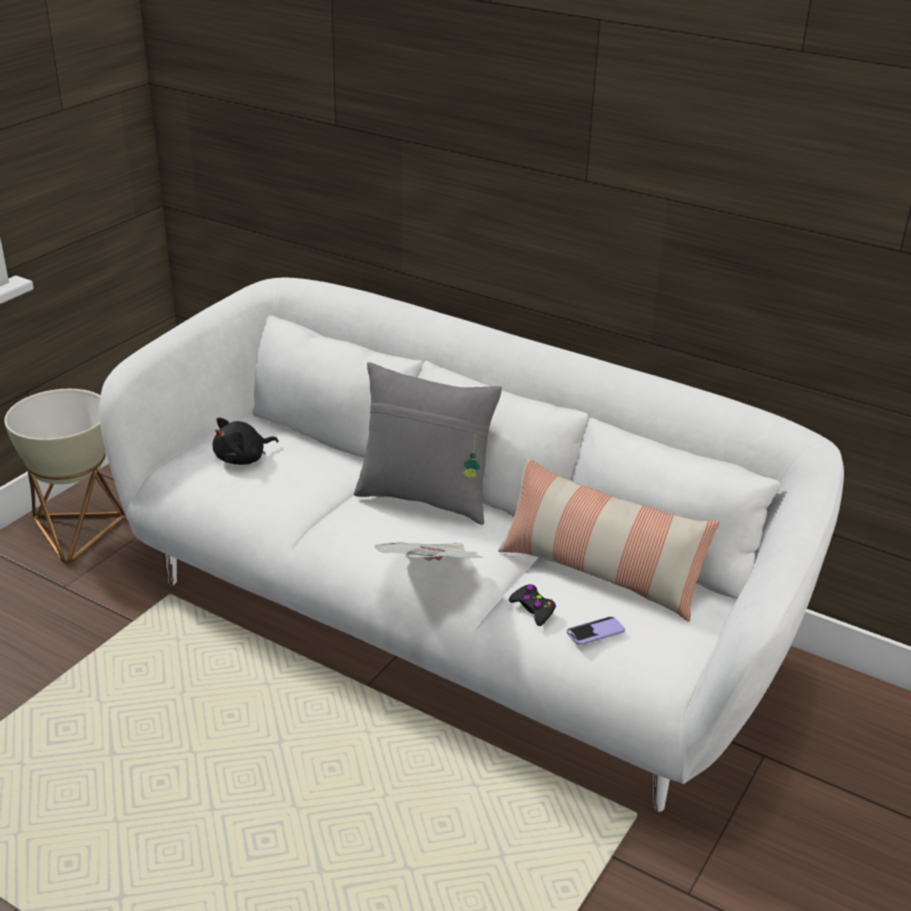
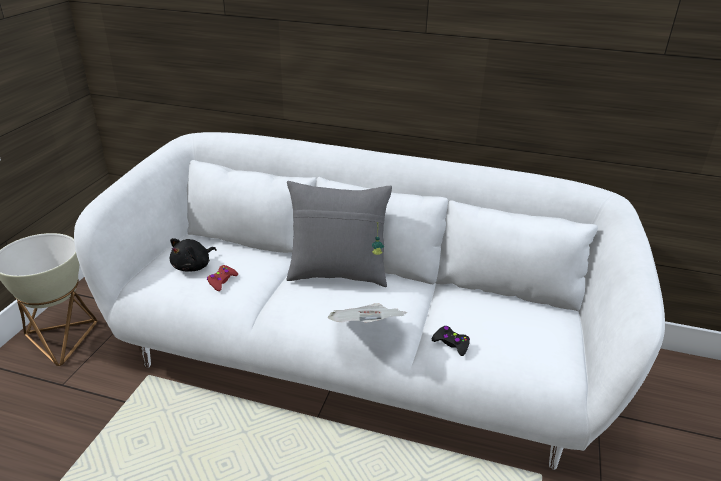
camera: 15 degrees left, 0 degrees up
pillow [498,456,720,622] -> none
phone [567,616,625,645] -> none
none -> red game controller [207,265,238,291]

